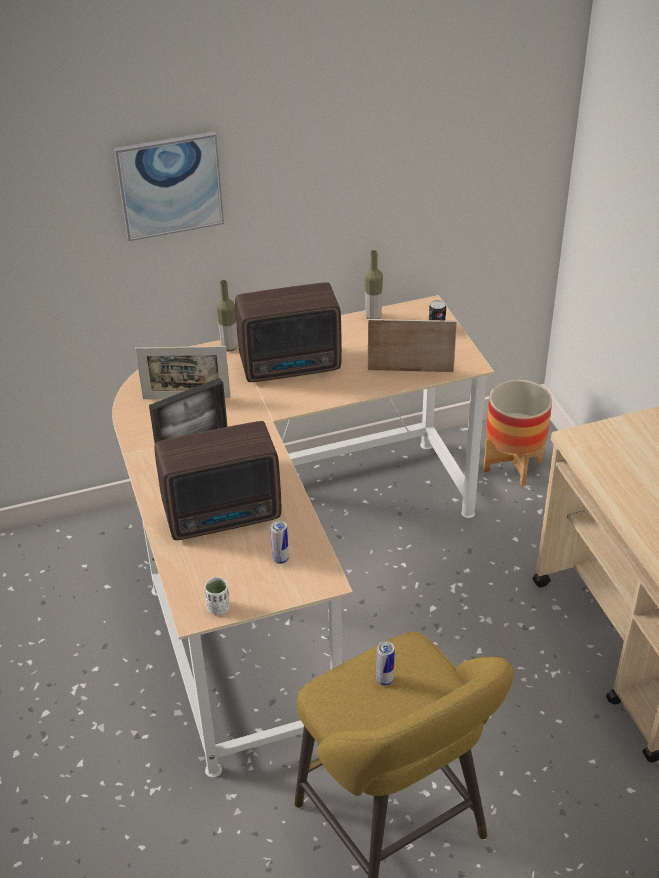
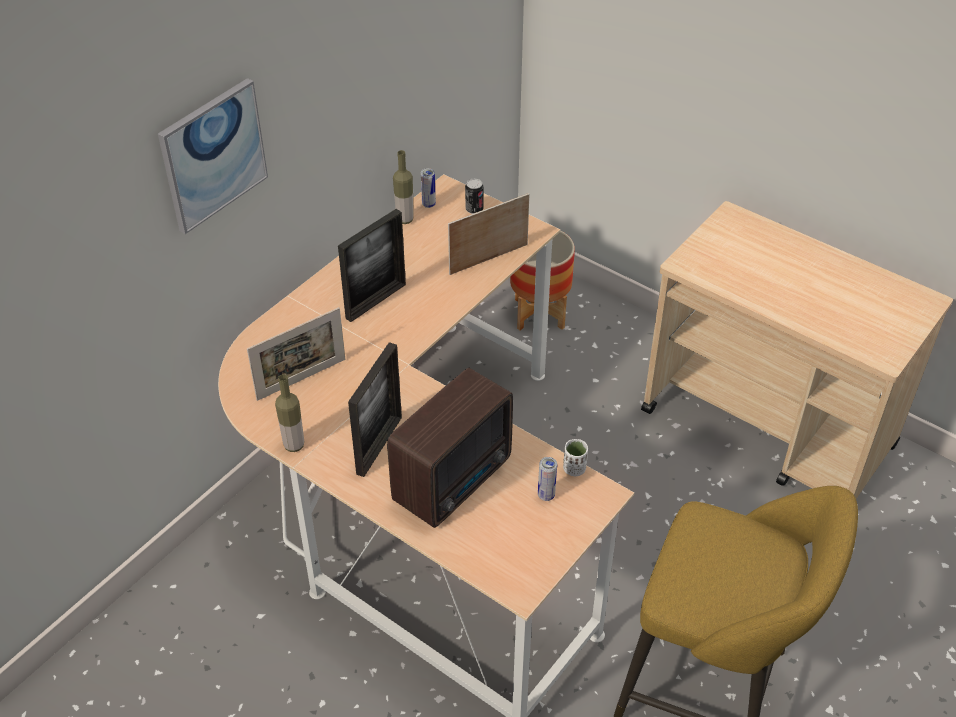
camera: 35 degrees left, 5 degrees up
white cup [205,577,230,615] -> white cup moved to [563,439,588,476]
bottle [217,280,238,352] -> bottle moved to [275,374,304,452]
radio [235,283,342,382] -> picture frame [338,209,406,322]
can [376,641,395,686] -> can moved to [421,168,436,208]

